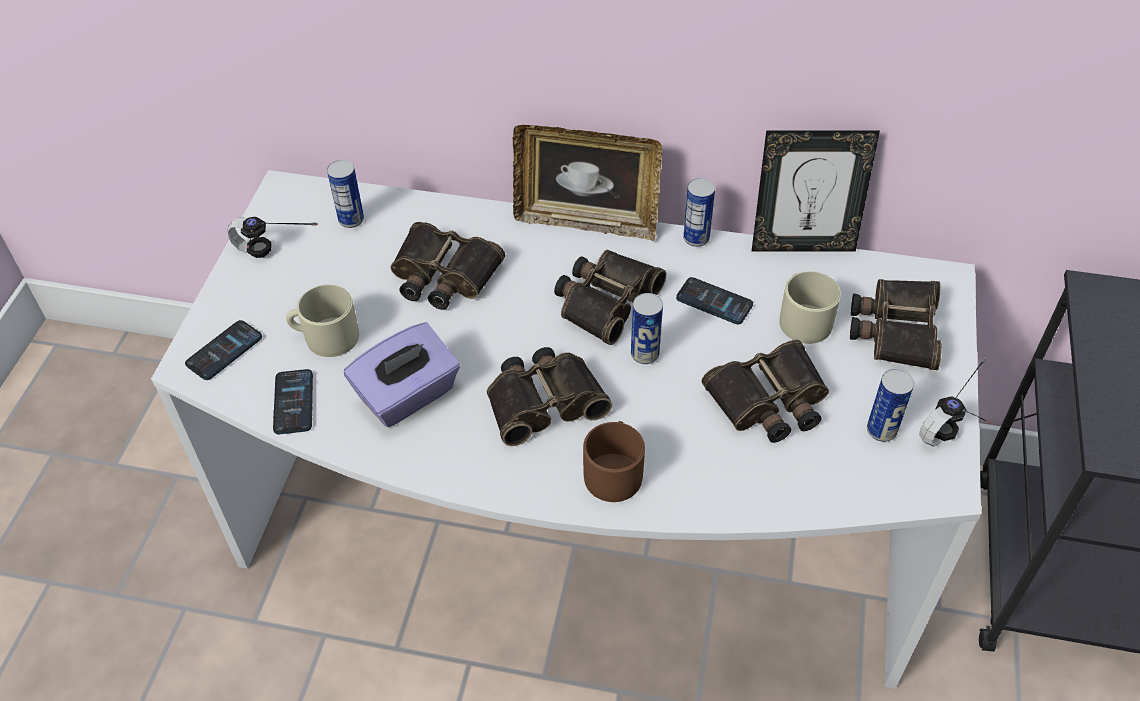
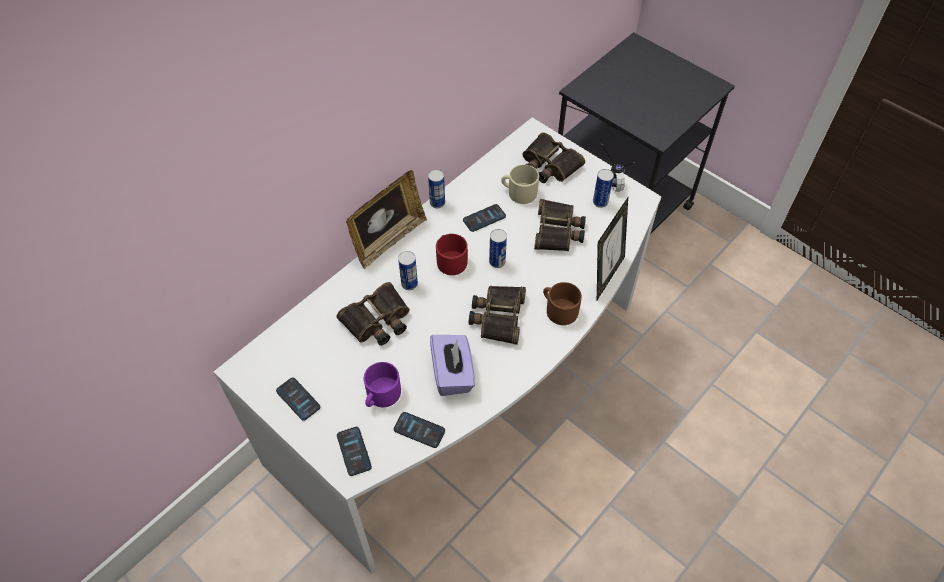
camera: 60 degrees left, 5 degrees up
headphones [228,217,318,258] -> phone [276,377,320,421]
beige mug [286,285,359,357] -> purple mug [364,362,401,407]
can [327,160,364,228] -> can moved to [398,251,418,290]
binoculars [554,250,666,345] -> red mug [436,234,468,275]
picture frame [751,130,880,252] -> picture frame moved to [597,197,628,300]

